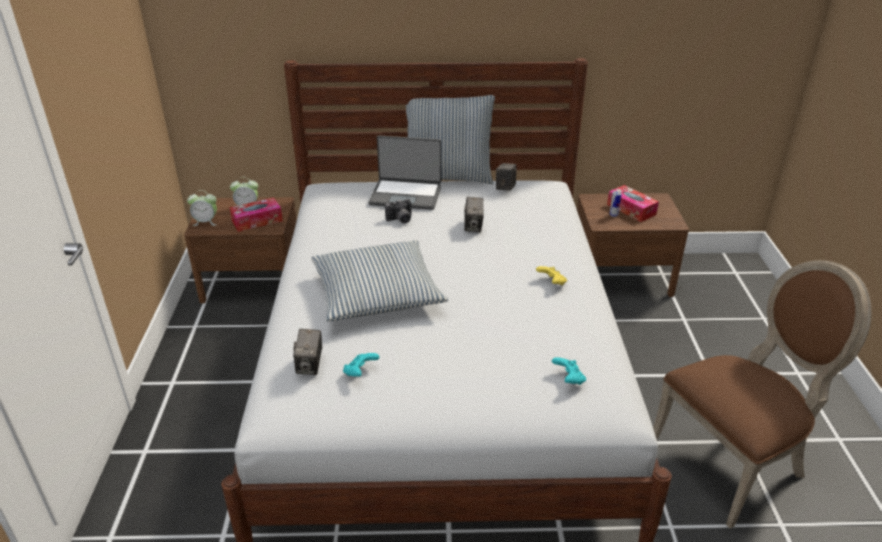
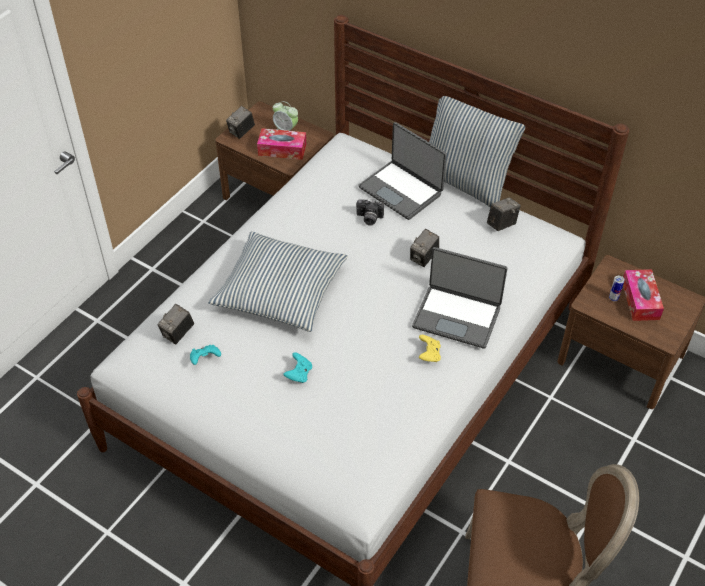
camera: 35 degrees right, 15 degrees up
alarm clock [187,190,217,226] -> camera [226,106,255,139]
turquoise game controller [552,357,586,385] -> turquoise game controller moved to [283,352,312,383]
none -> laptop [412,247,508,349]

